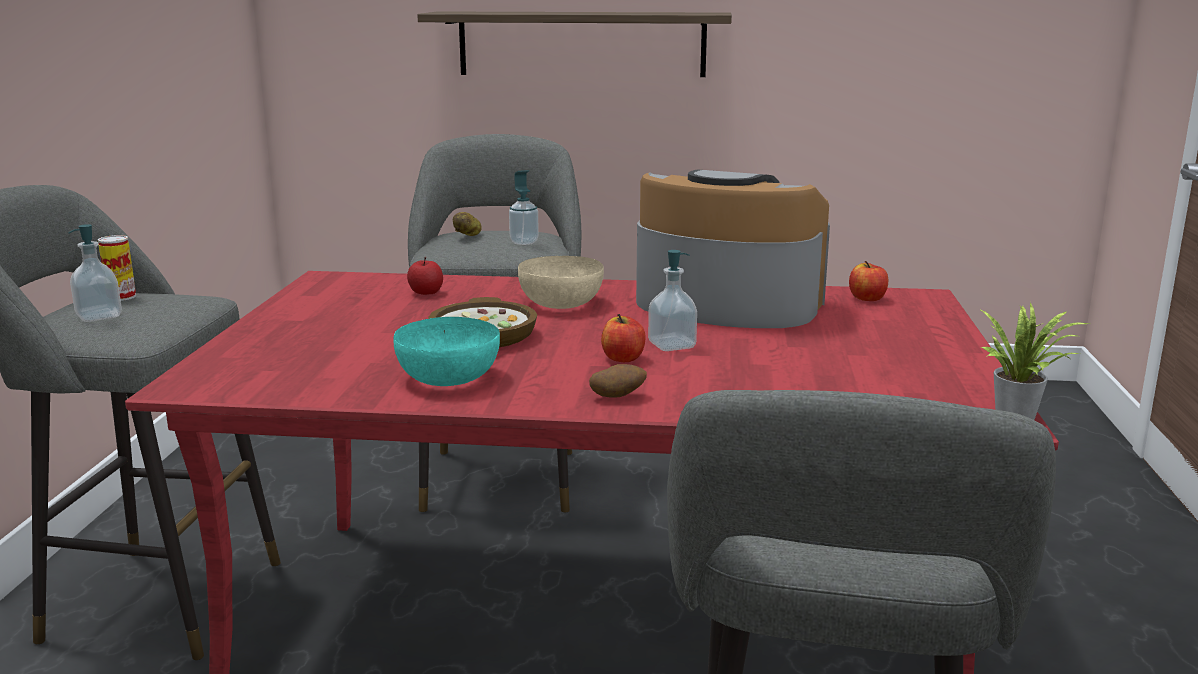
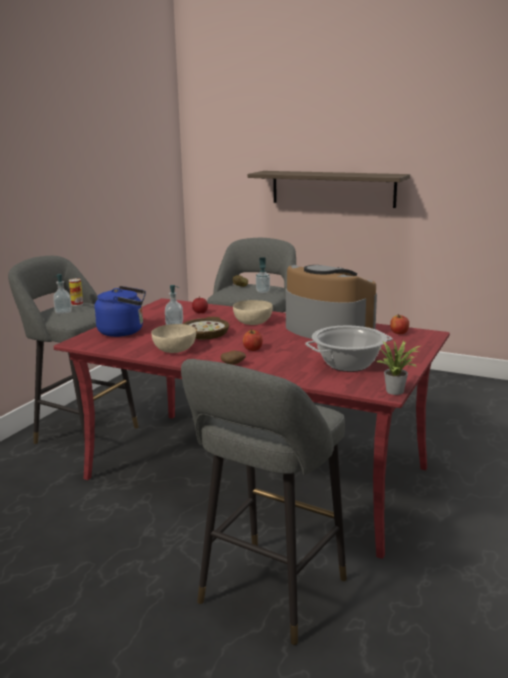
camera: 20 degrees right, 0 degrees up
turquoise bowl [394,317,500,386] -> beige bowl [151,324,196,353]
soap dispenser [648,250,697,351] -> soap dispenser moved to [165,285,183,325]
none -> blue kettle [94,286,146,337]
none -> cooking pot [305,326,393,372]

